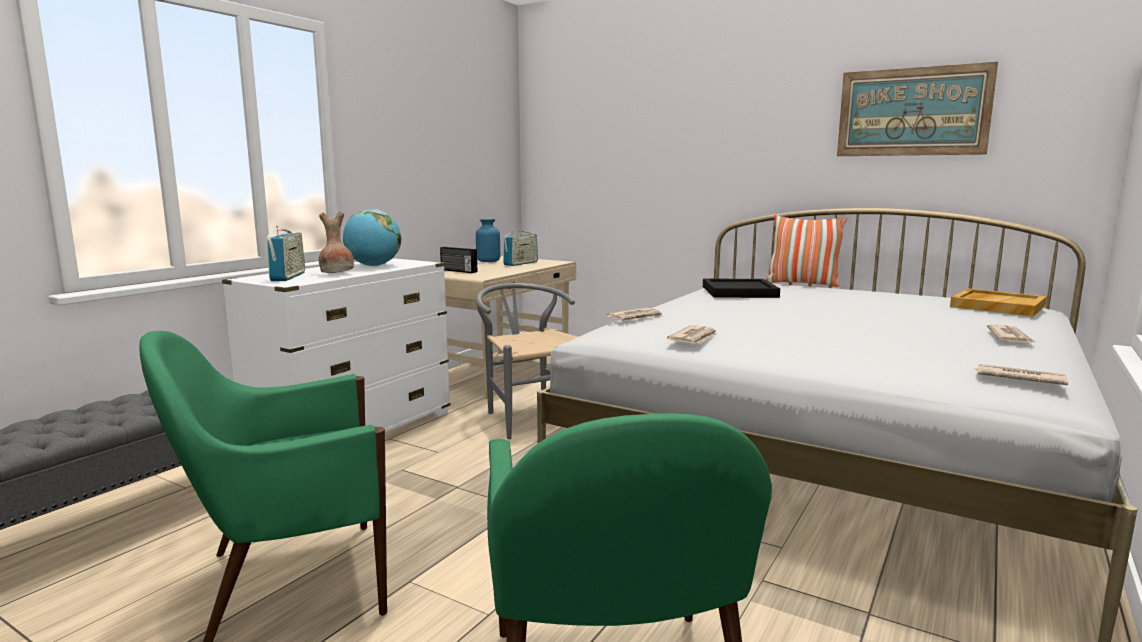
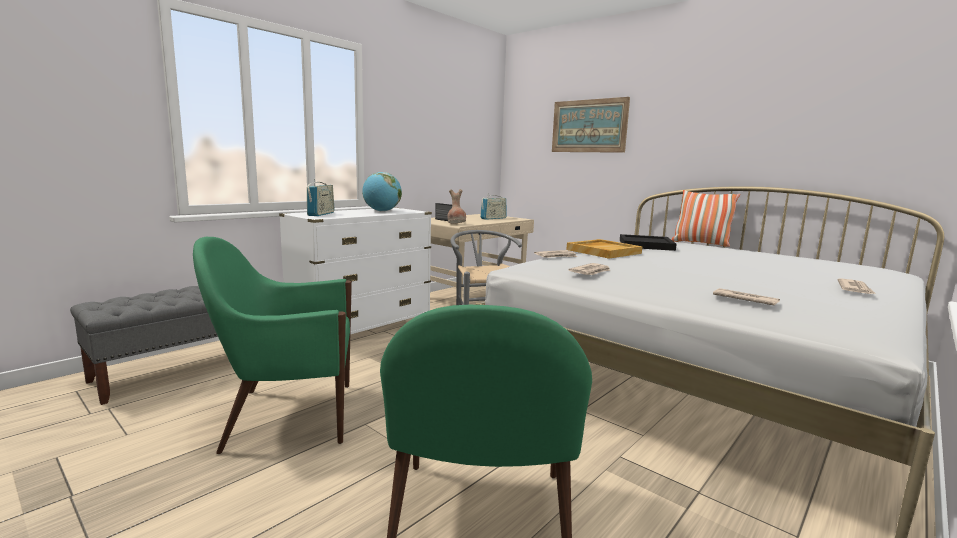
camera: 10 degrees right, 0 degrees up
brown vase [319,211,354,273] -> brown vase moved to [447,189,466,224]
blue vase [476,219,500,262] -> none
picture [837,62,998,156] -> picture moved to [552,97,630,153]
beige tray [950,289,1047,317] -> beige tray moved to [566,239,643,259]
newspaper [975,364,1068,385] -> newspaper moved to [713,288,780,306]

